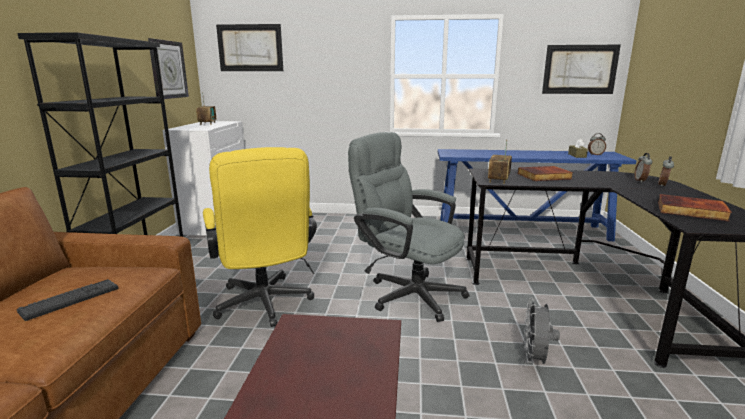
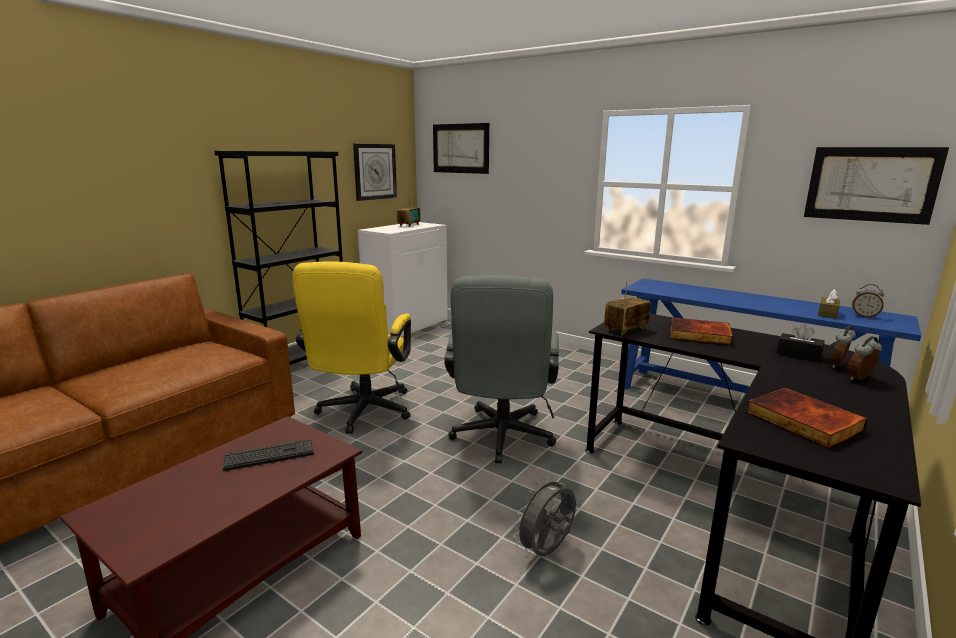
camera: 30 degrees right, 0 degrees up
keyboard [17,279,119,321] -> keyboard moved to [223,440,314,471]
grey office chair [348,132,469,322] -> grey office chair turned 150 degrees counterclockwise [444,275,559,464]
none -> black tissue box [777,324,825,361]

